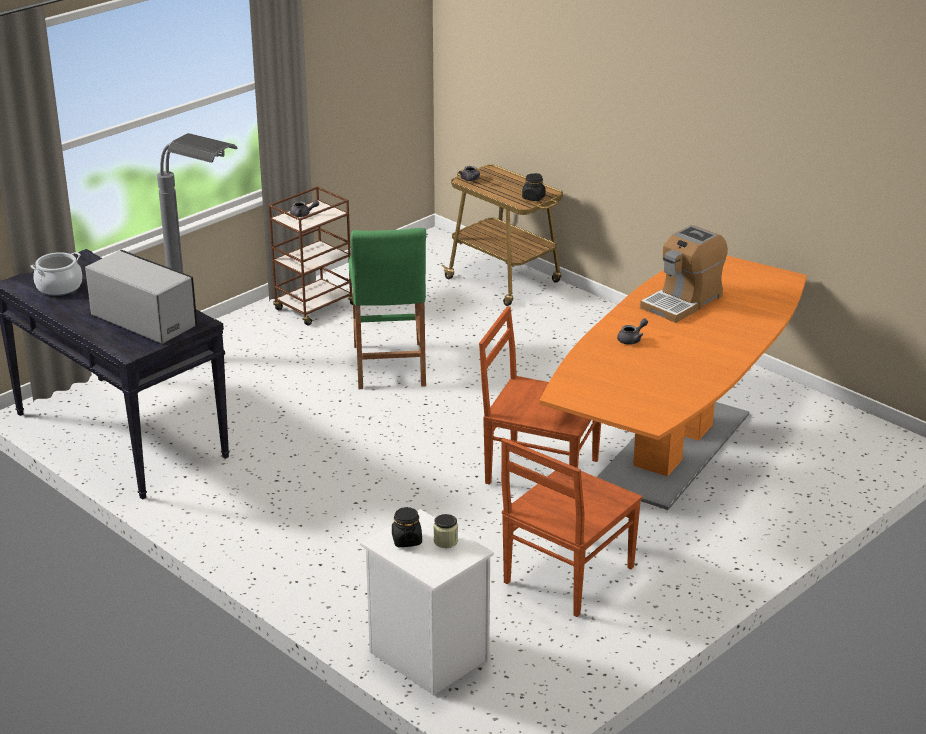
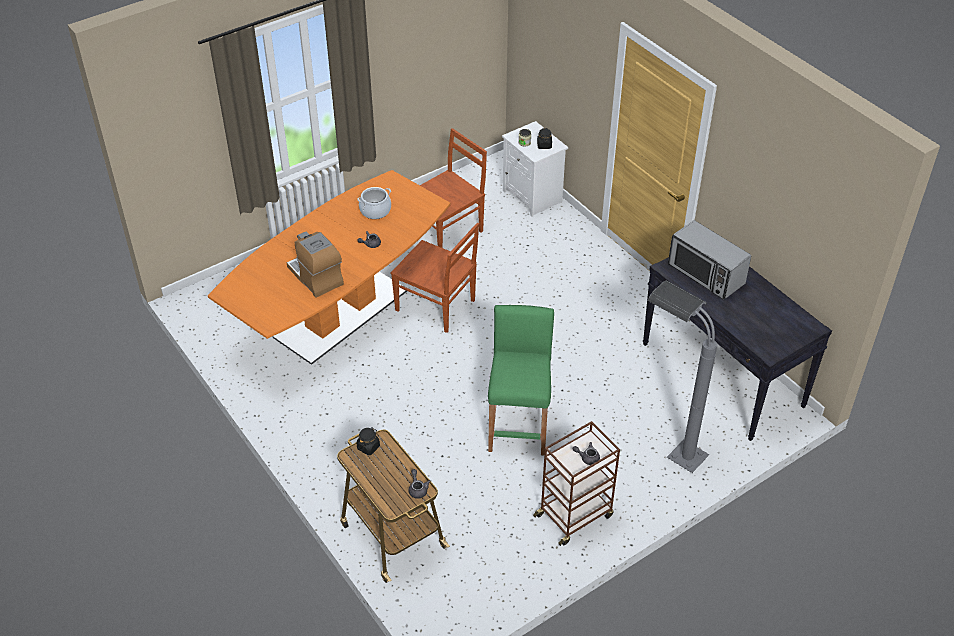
camera: 170 degrees left, 15 degrees up
cooking pot [31,252,82,296] -> cooking pot moved to [357,187,391,219]
coffee machine [640,225,728,323] -> coffee machine turned 90 degrees counterclockwise [287,231,344,298]

